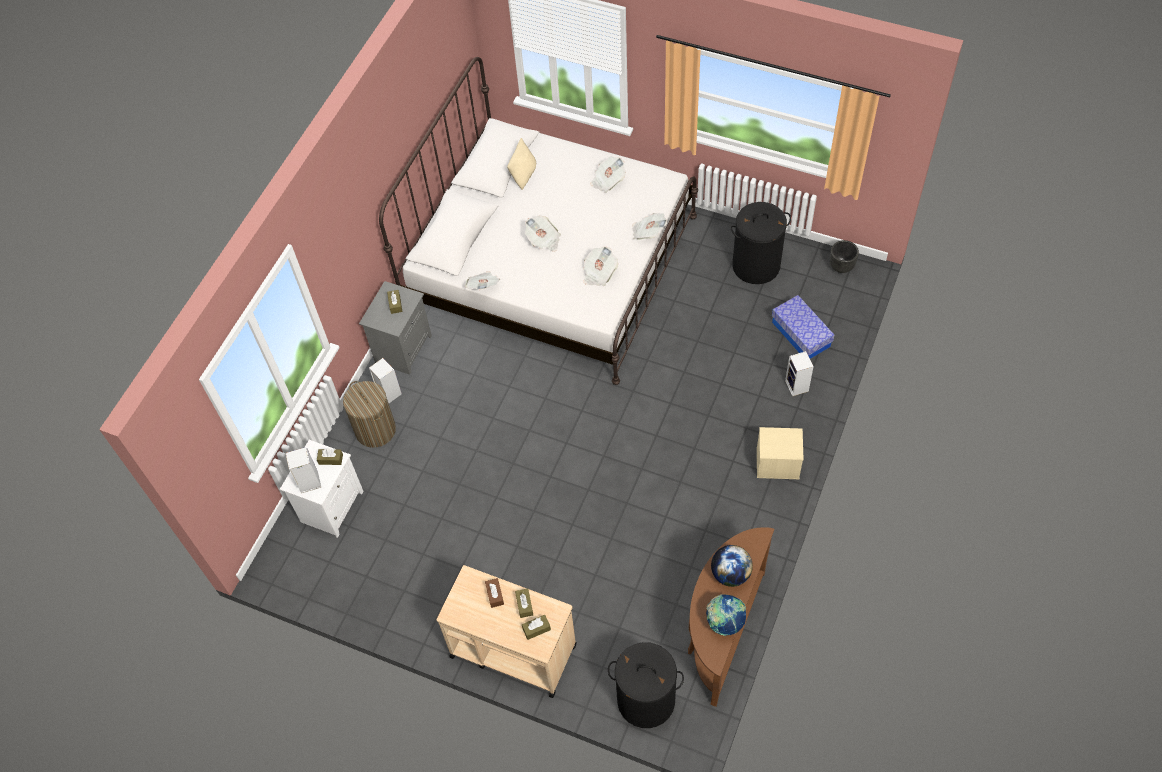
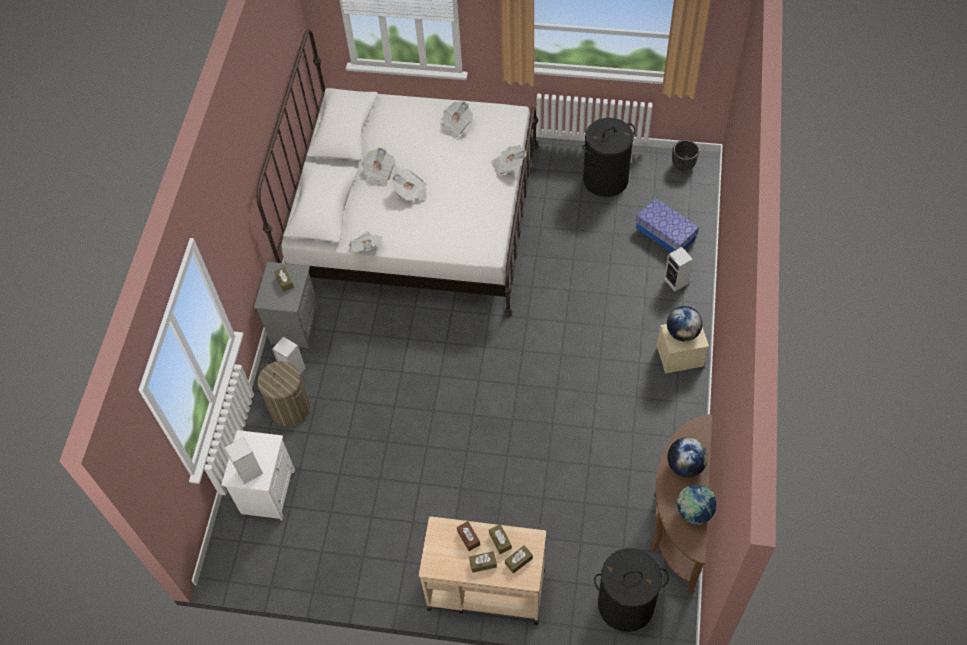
camera: 15 degrees left, 0 degrees up
brown tissue box [317,449,343,465] -> brown tissue box moved to [469,551,497,573]
beige pillow [507,138,536,190] -> none
newspaper [583,246,618,286] -> newspaper moved to [362,147,395,186]
none -> globe [667,306,703,341]

